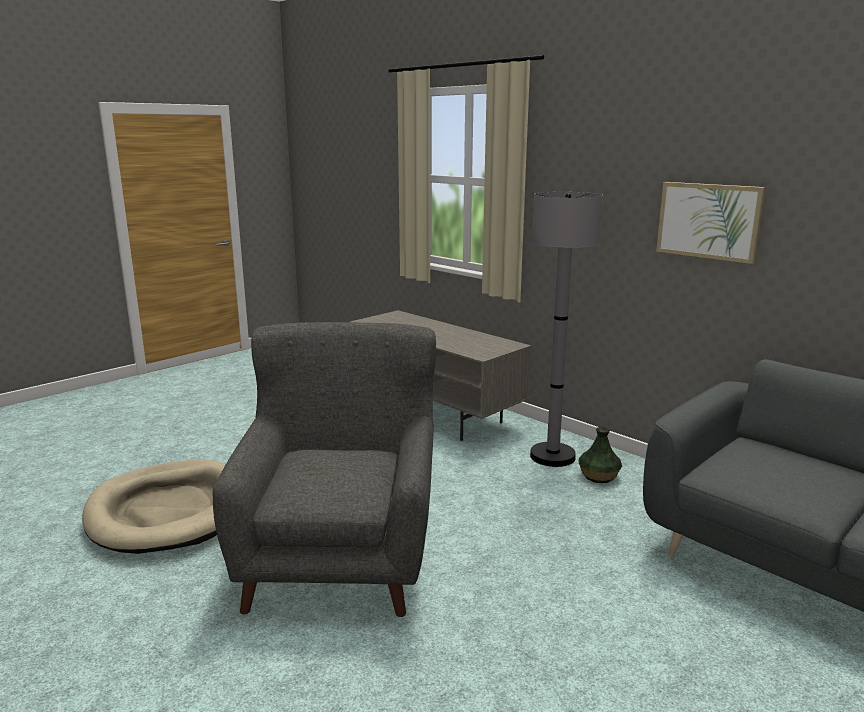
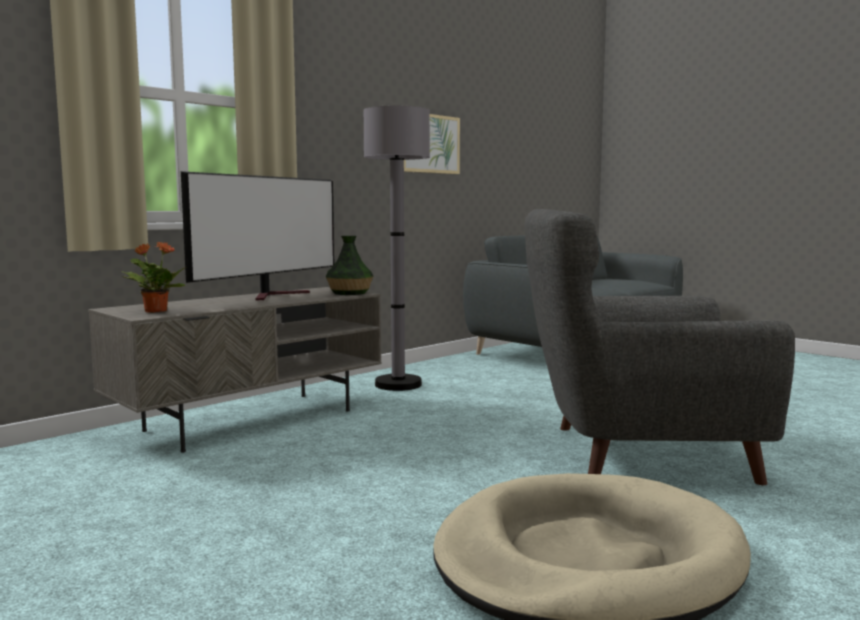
camera: 90 degrees left, 10 degrees down
vase [579,427,622,483] -> vase moved to [326,236,374,295]
none -> potted plant [122,242,186,313]
none -> television [181,171,334,301]

